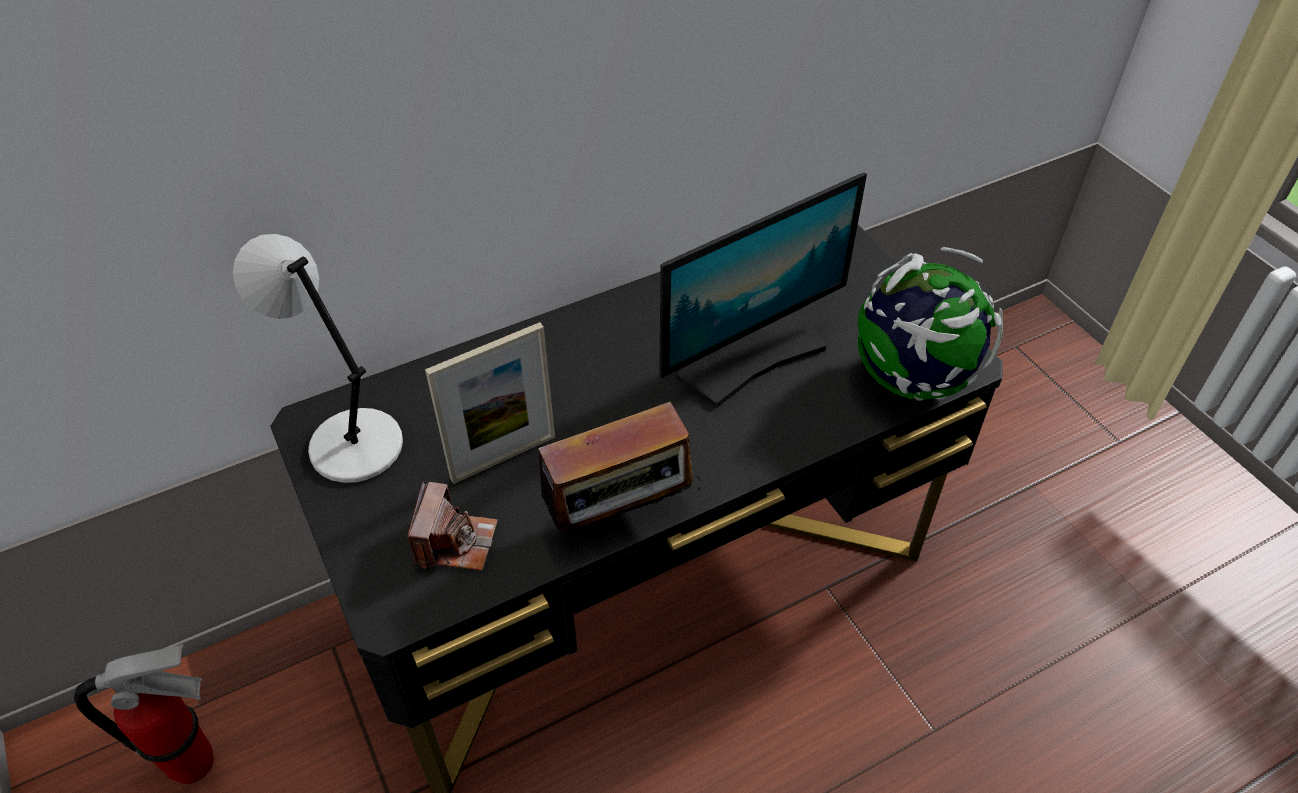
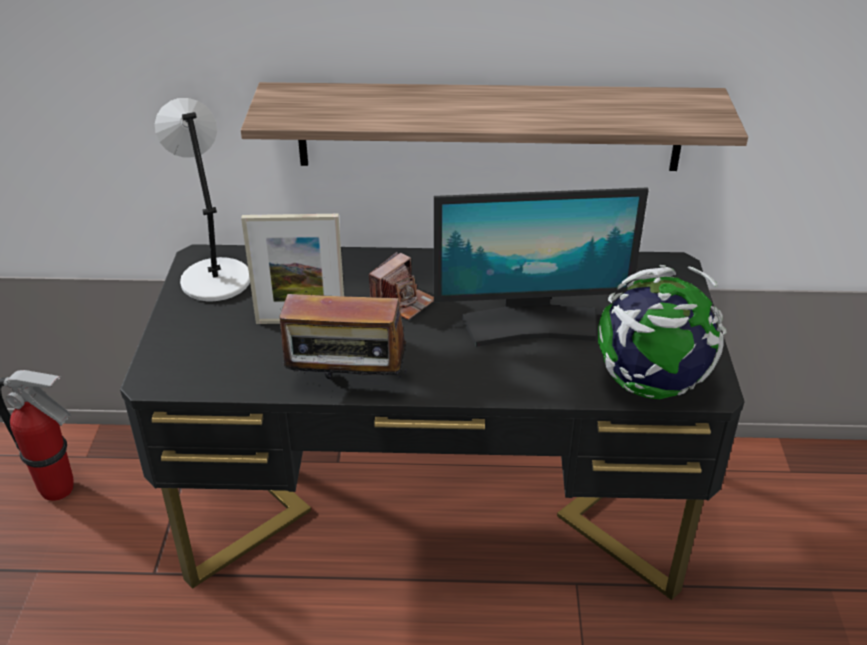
camera: 30 degrees right, 10 degrees down
camera [407,482,498,571] -> camera moved to [369,252,434,320]
none -> shelf [241,82,748,171]

